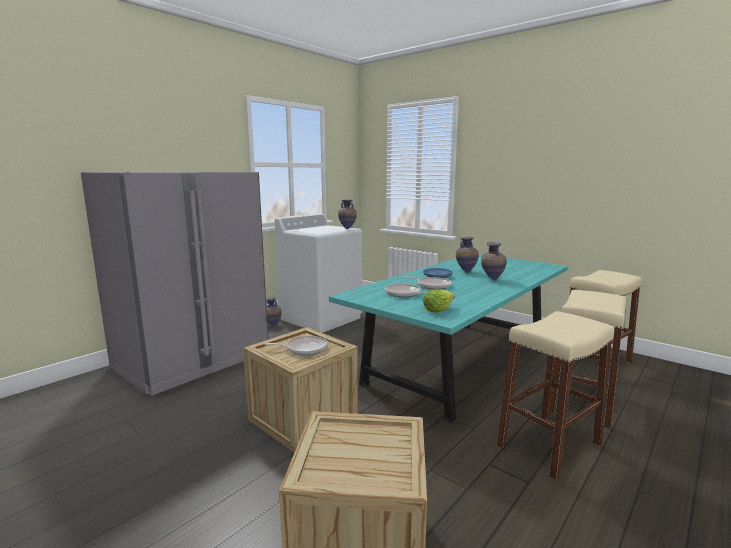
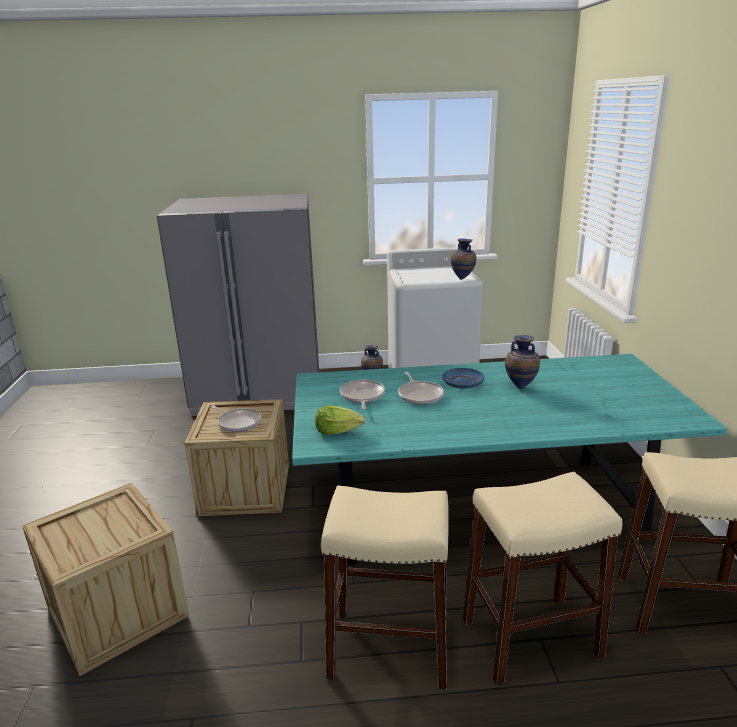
camera: 45 degrees right, 10 degrees up
vase [481,242,507,280] -> none

